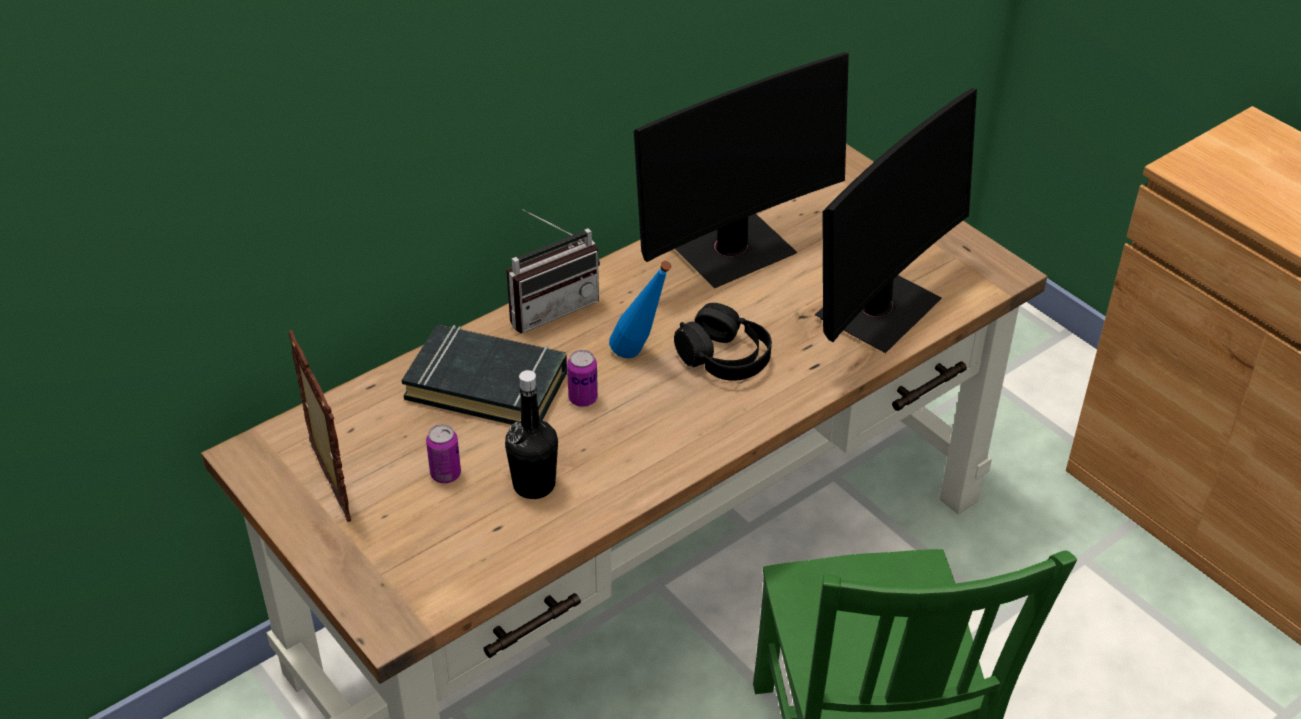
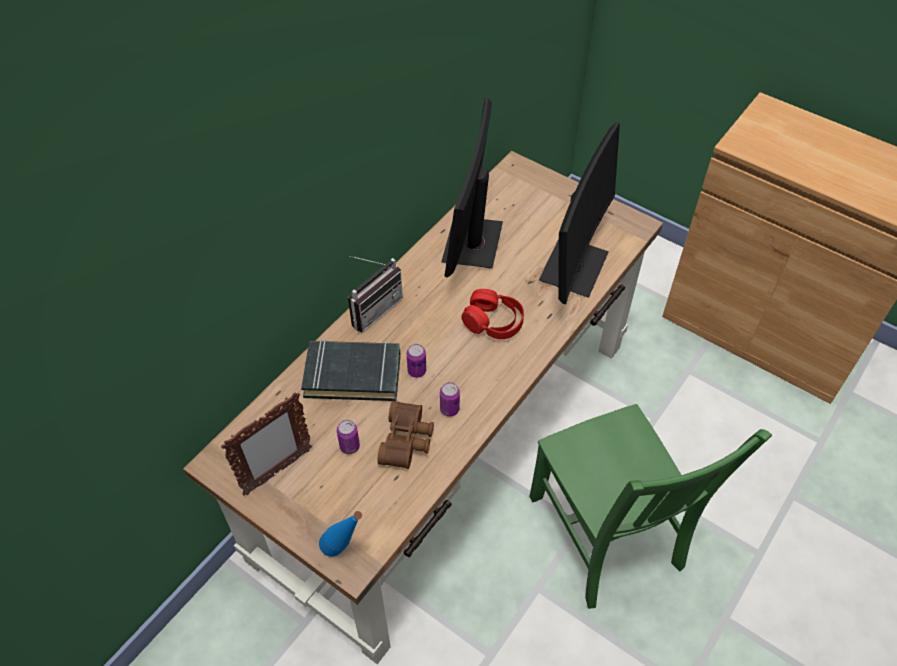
camera: 15 degrees left, 10 degrees up
picture frame [288,330,351,522] -> picture frame turned 90 degrees clockwise [221,392,312,495]
black bottle [505,370,558,499] -> brown binoculars [377,401,434,469]
blue bottle [609,261,671,358] -> blue bottle moved to [319,511,362,557]
monitor [634,52,849,288] -> monitor turned 150 degrees clockwise [441,97,503,278]
black headphones [674,303,772,381] -> red headphones [461,289,524,339]
none -> can [440,382,460,417]

